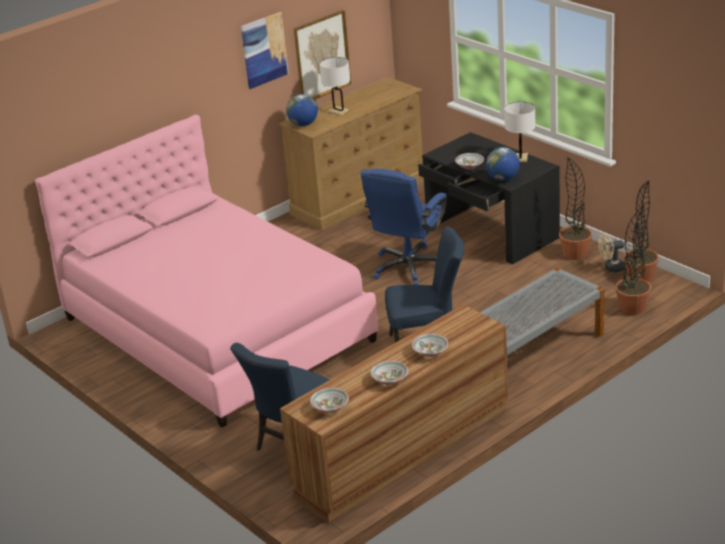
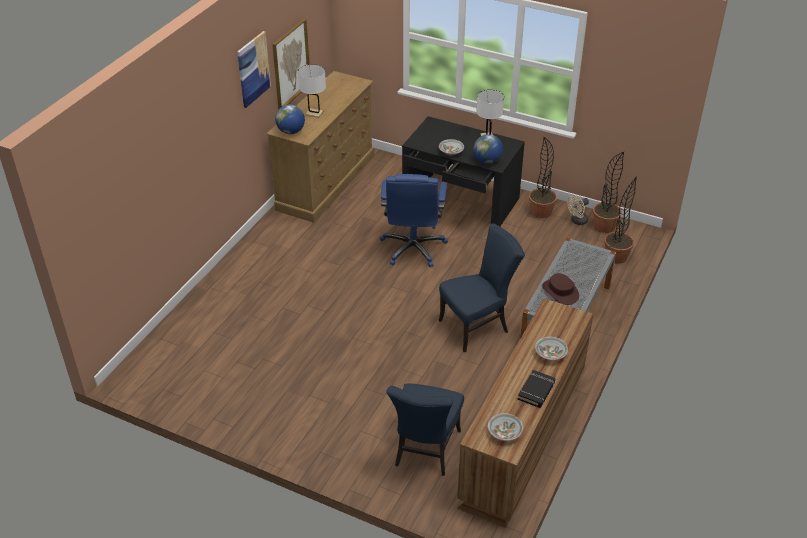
camera: 25 degrees left, 10 degrees up
pink bed [35,115,378,427] -> none
bowl [371,361,408,385] -> black book [518,370,555,408]
none -> brown hat [542,273,579,305]

